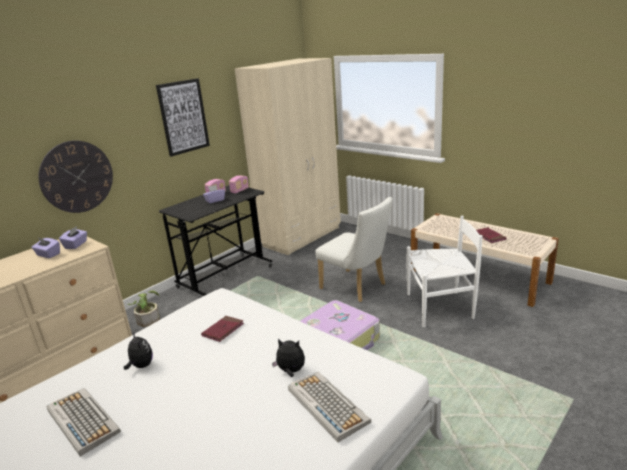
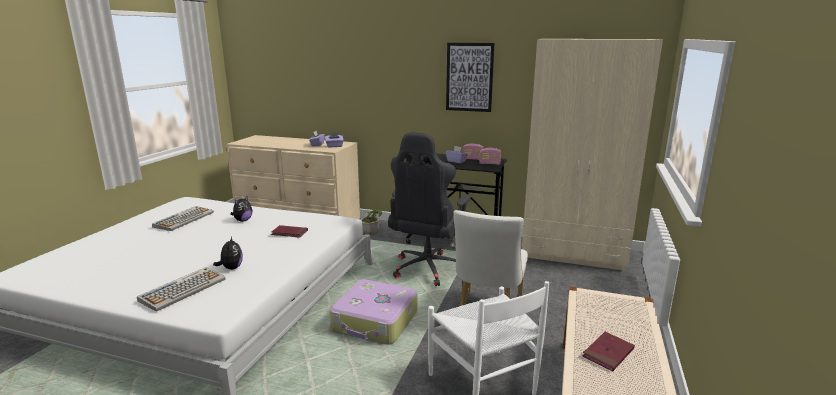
camera: 65 degrees right, 5 degrees down
wall clock [38,140,113,213] -> none
none -> black office chair [388,132,471,286]

